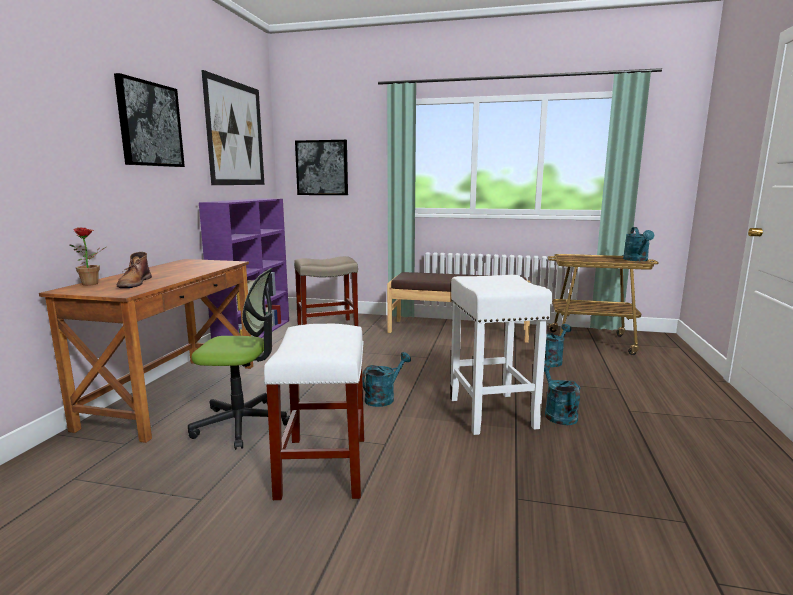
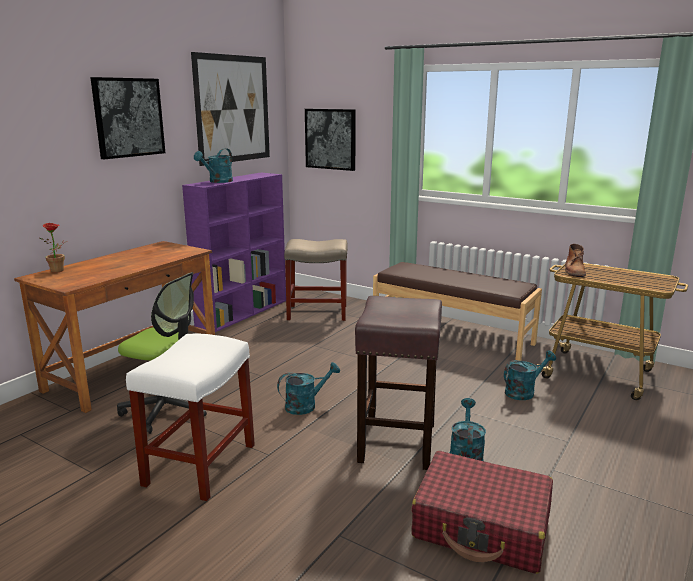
camera: 20 degrees right, 5 degrees up
brown boot [117,252,152,288] -> brown boot moved to [565,244,586,277]
white stool [450,275,553,435] -> brown stool [355,296,442,470]
turquoise watering can [623,227,654,261] -> turquoise watering can moved to [194,148,233,183]
none -> red suitcase [411,451,553,574]

